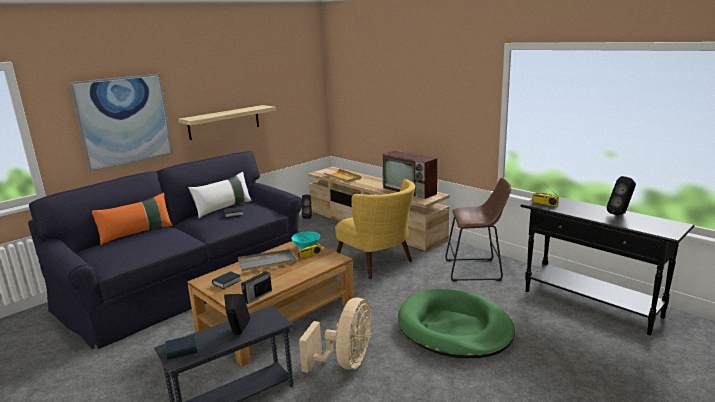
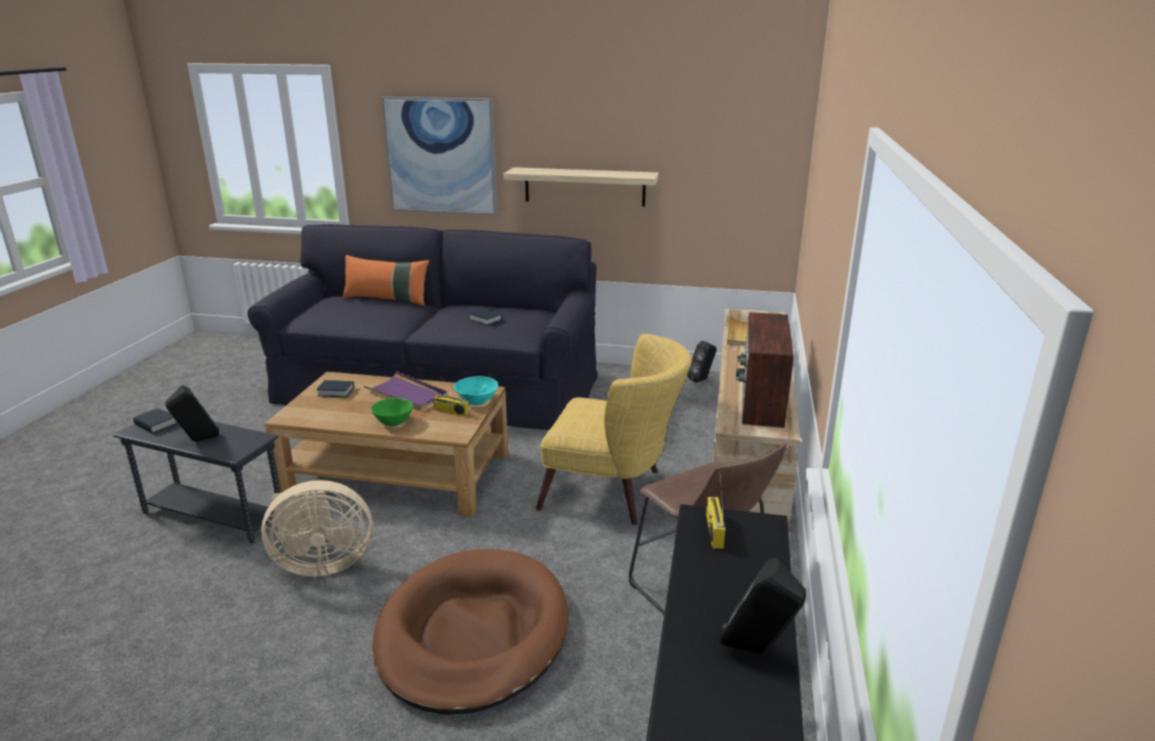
camera: 55 degrees right, 5 degrees up
white pillow [188,172,252,218] -> none
grey tray [238,249,296,271] -> purple tray [363,371,448,411]
radio [241,270,272,304] -> none
yellow armchair [335,179,415,279] -> yellow armchair turned 90 degrees counterclockwise [536,334,692,525]
green dog bed [398,289,515,358] -> brown dog bed [372,549,568,715]
none -> green bowl [371,398,413,426]

